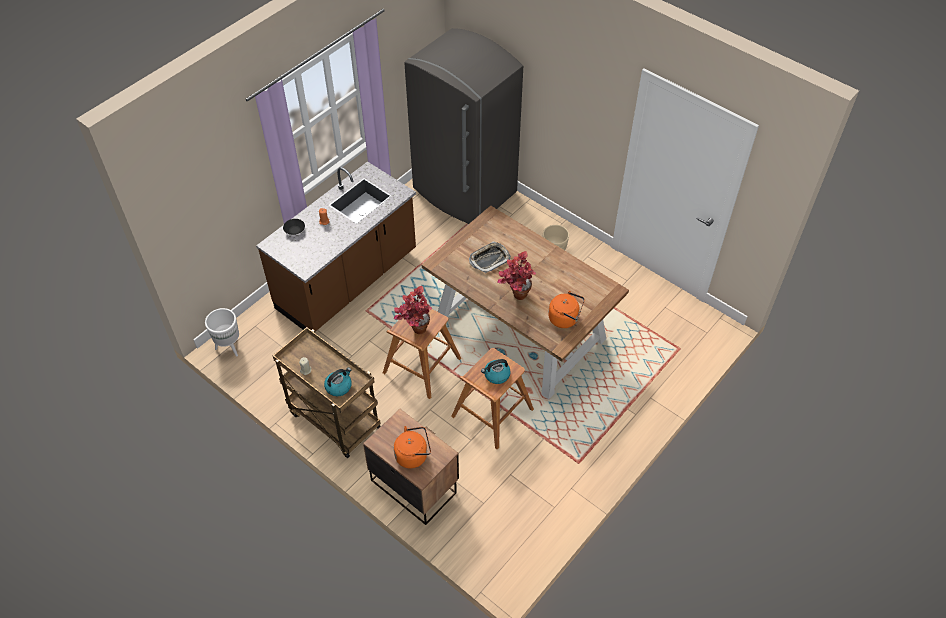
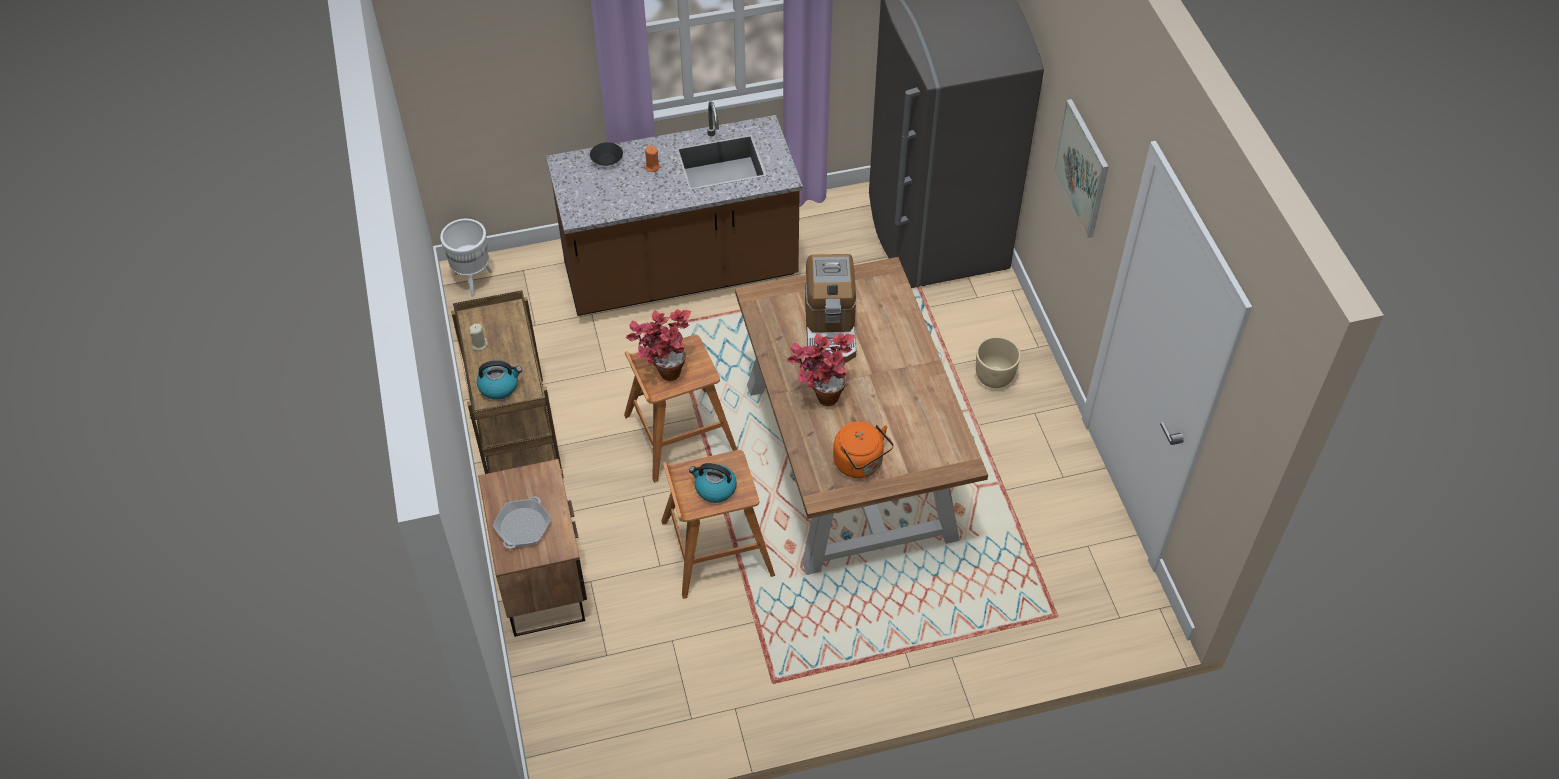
camera: 35 degrees right, 0 degrees up
orange kettle [394,426,431,469] -> frying pan [493,497,551,549]
tray [469,241,511,273] -> coffee machine [805,254,857,363]
none -> picture [1053,99,1109,238]

